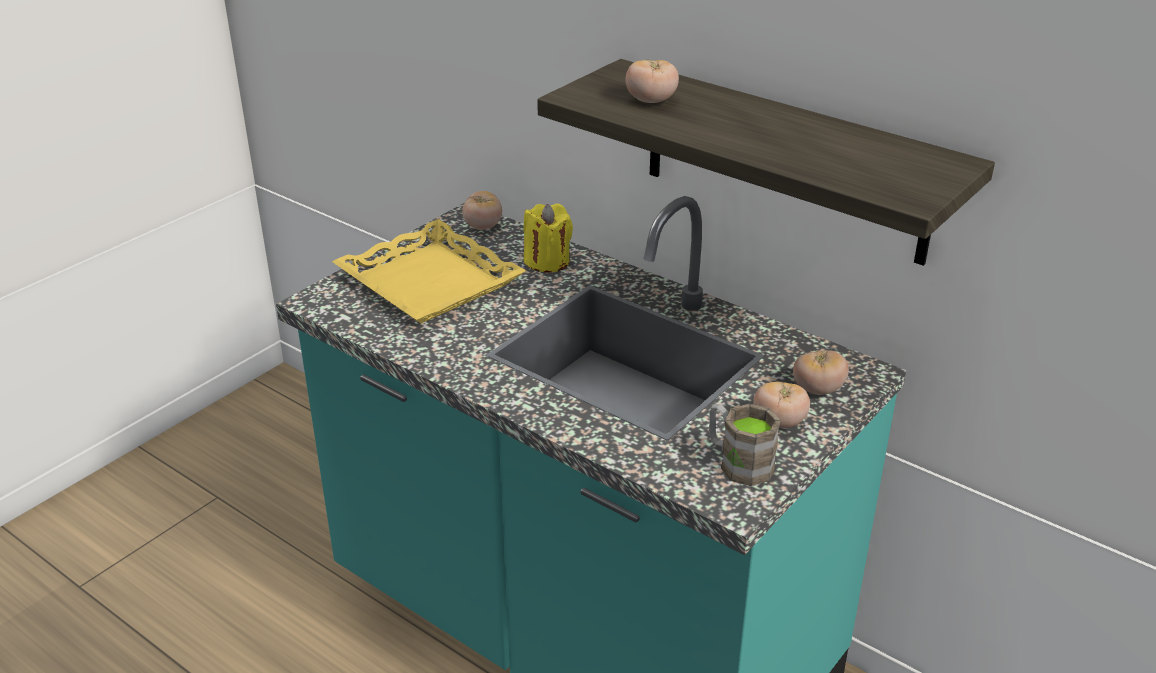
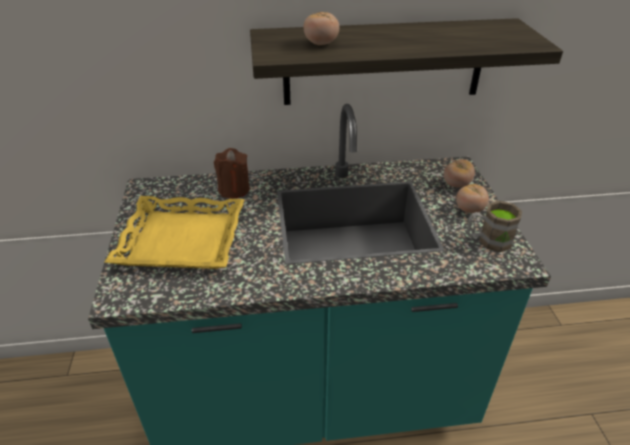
camera: 45 degrees left, 5 degrees up
tomato [462,191,502,230] -> none
yellow candle [524,204,573,273] -> brown candle [214,148,250,198]

